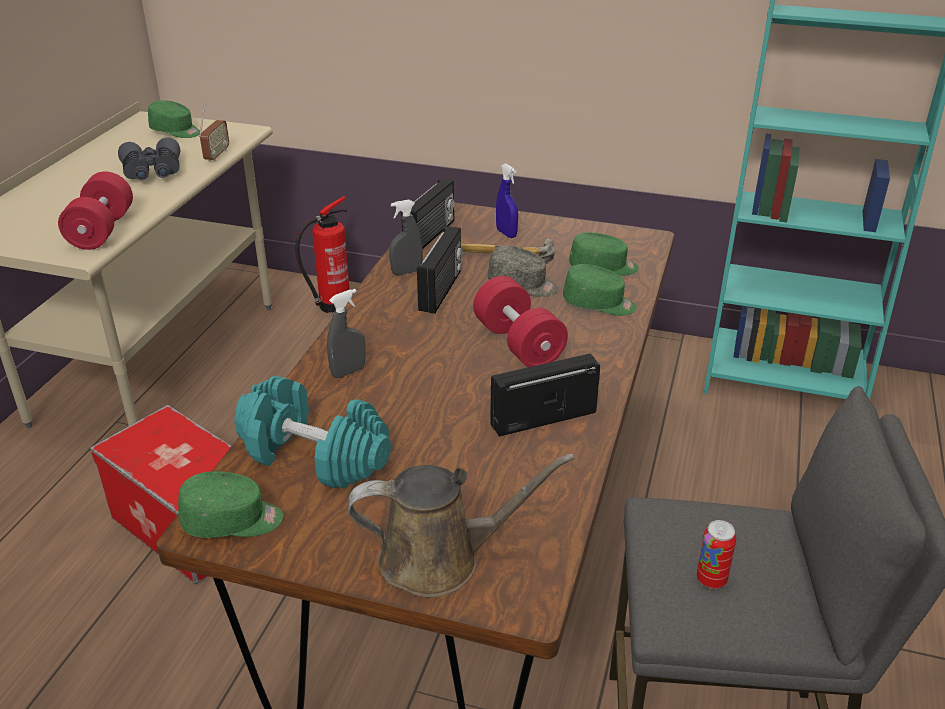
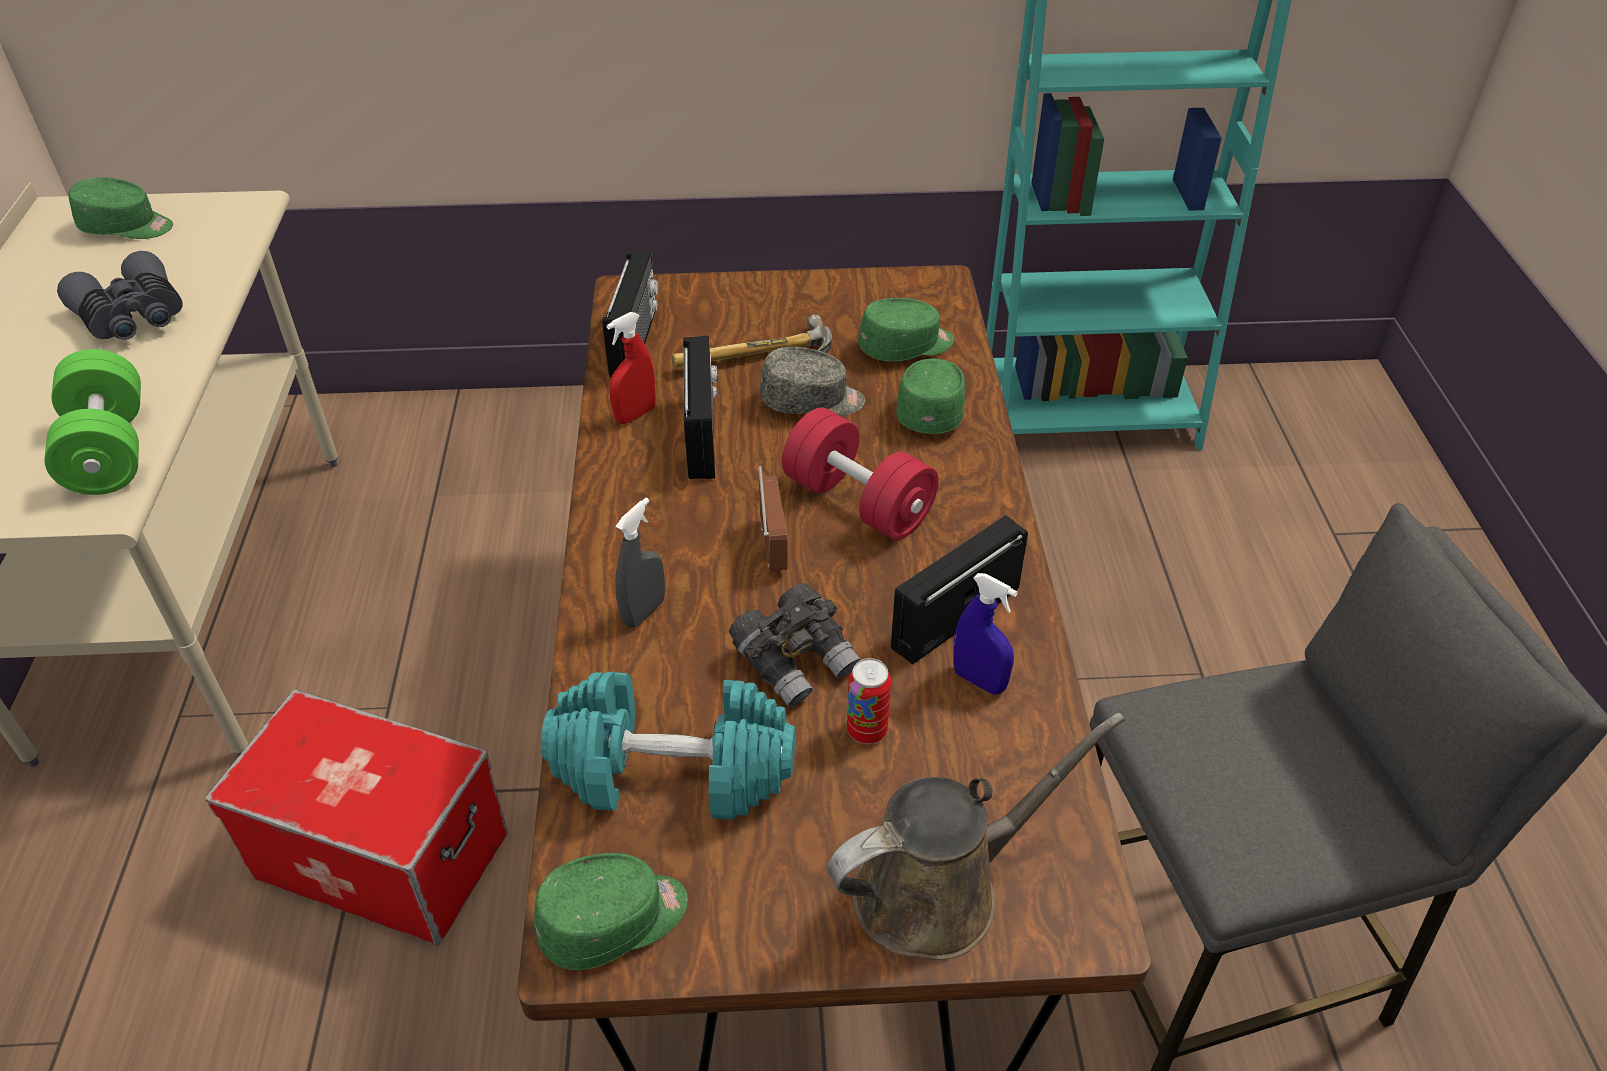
camera: 20 degrees left, 10 degrees up
red dumbbell [58,171,133,250] -> green dumbbell [44,349,141,495]
radio [199,104,229,161] -> radio moved to [758,466,788,571]
fire extinguisher [295,196,350,313] -> none
grey spray bottle [389,200,423,275] -> red spray bottle [607,312,655,424]
blue spray bottle [496,164,518,238] -> blue spray bottle moved to [954,573,1018,695]
green cap [563,264,637,316] -> green cap turned 75 degrees counterclockwise [896,359,965,434]
can [697,520,736,589] -> can moved to [847,658,891,744]
none -> grey binoculars [729,583,861,707]

